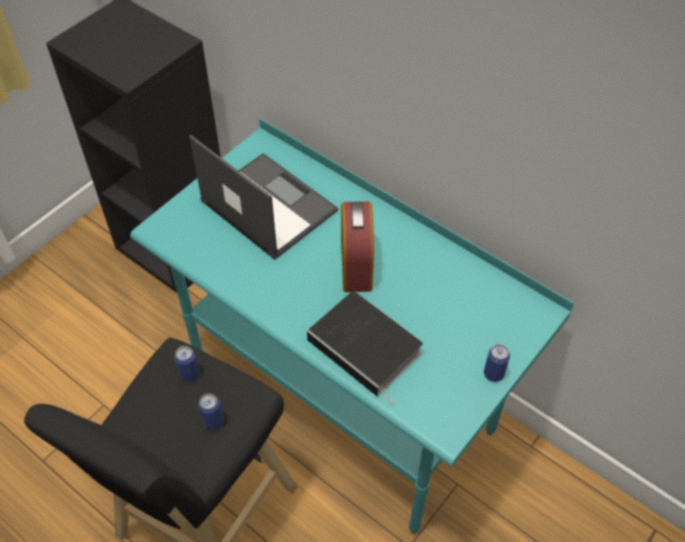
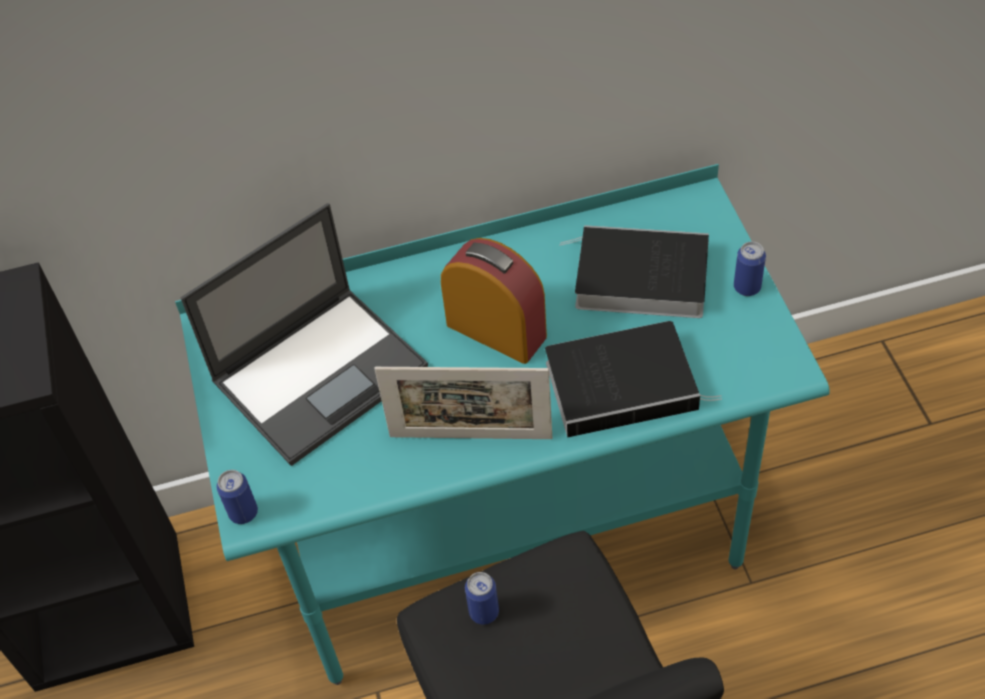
camera: 50 degrees left, 0 degrees up
laptop [189,135,338,260] -> laptop turned 150 degrees clockwise [180,203,428,466]
can [199,394,223,429] -> can moved to [216,470,258,524]
none -> picture frame [374,367,552,439]
none -> book [559,225,709,318]

